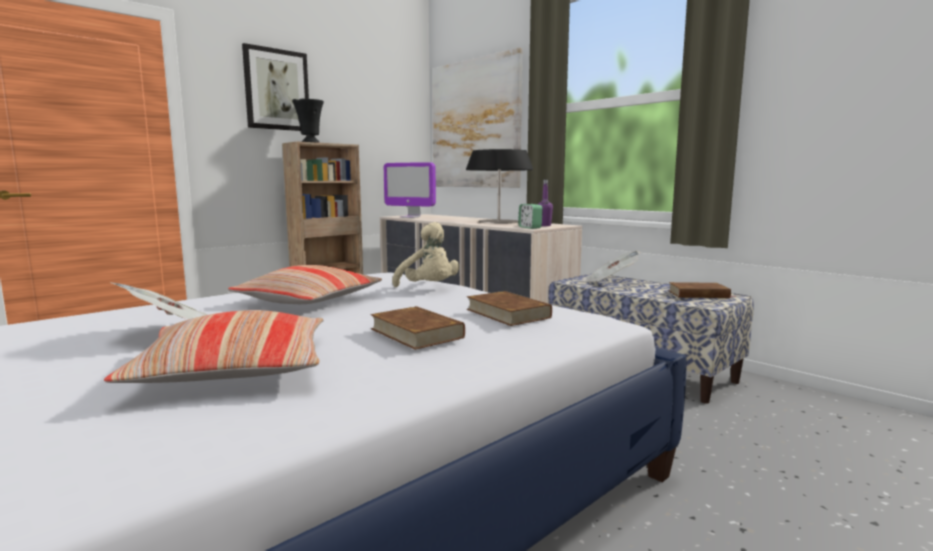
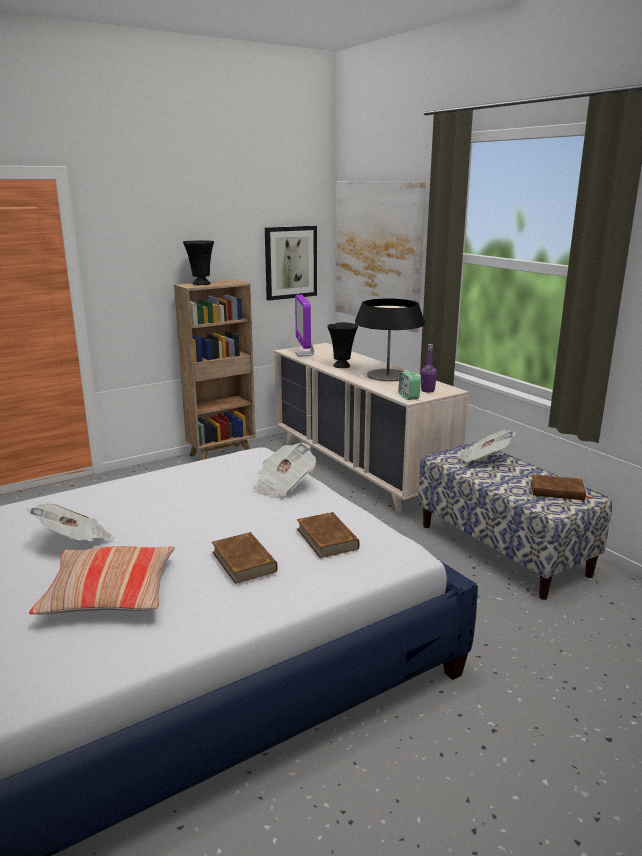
camera: 10 degrees right, 10 degrees up
pillow [228,265,382,304] -> none
picture [242,43,309,131] -> picture moved to [265,226,317,301]
monitor [384,162,436,218] -> monitor turned 45 degrees clockwise [295,295,314,357]
beige plush toy [392,222,459,287] -> newspaper [252,443,316,496]
none -> black vase [327,322,358,368]

